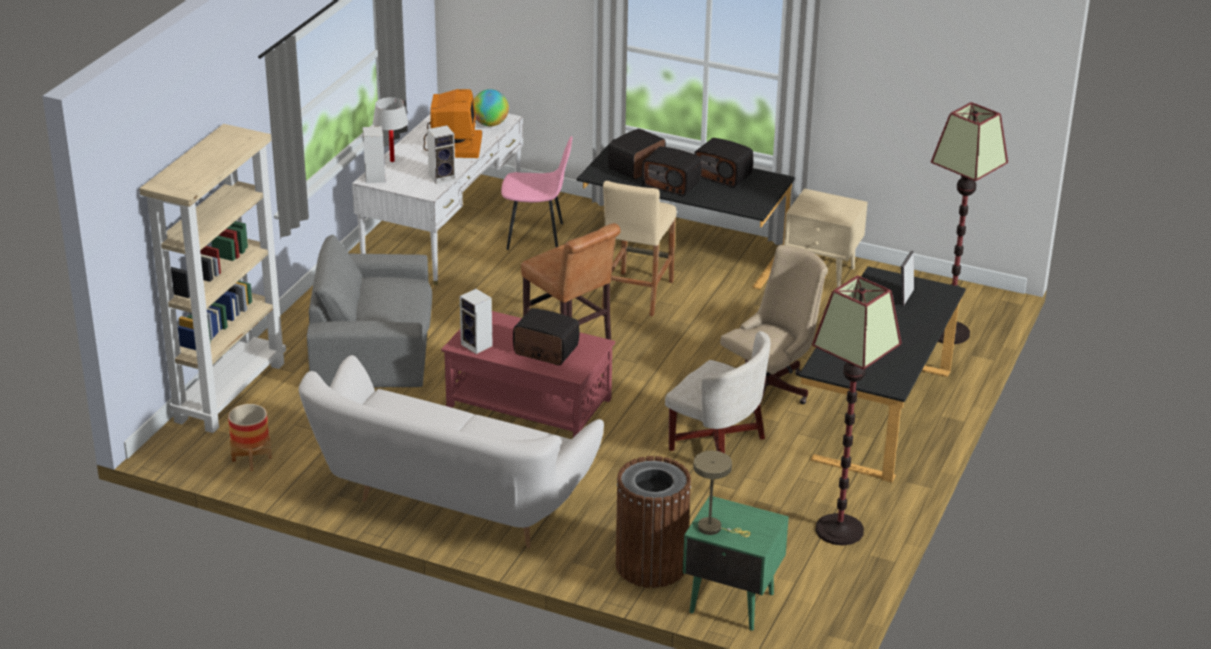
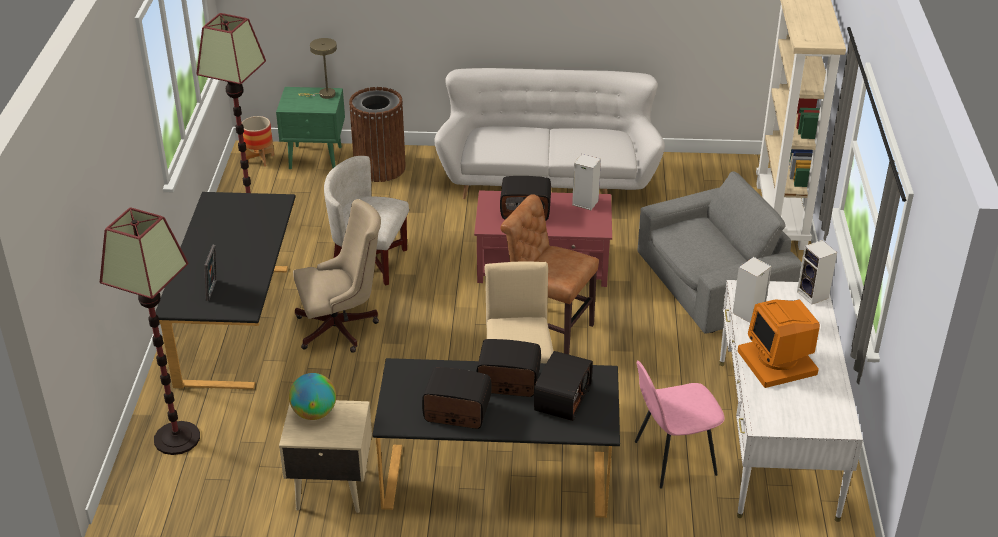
camera: 160 degrees right, 5 degrees up
planter [228,404,272,471] -> planter moved to [241,116,274,167]
white table lamp [373,97,408,162] -> none
globe [474,89,509,127] -> globe moved to [289,373,336,420]
beige office chair [720,245,828,413] -> beige office chair turned 135 degrees counterclockwise [293,199,381,353]

